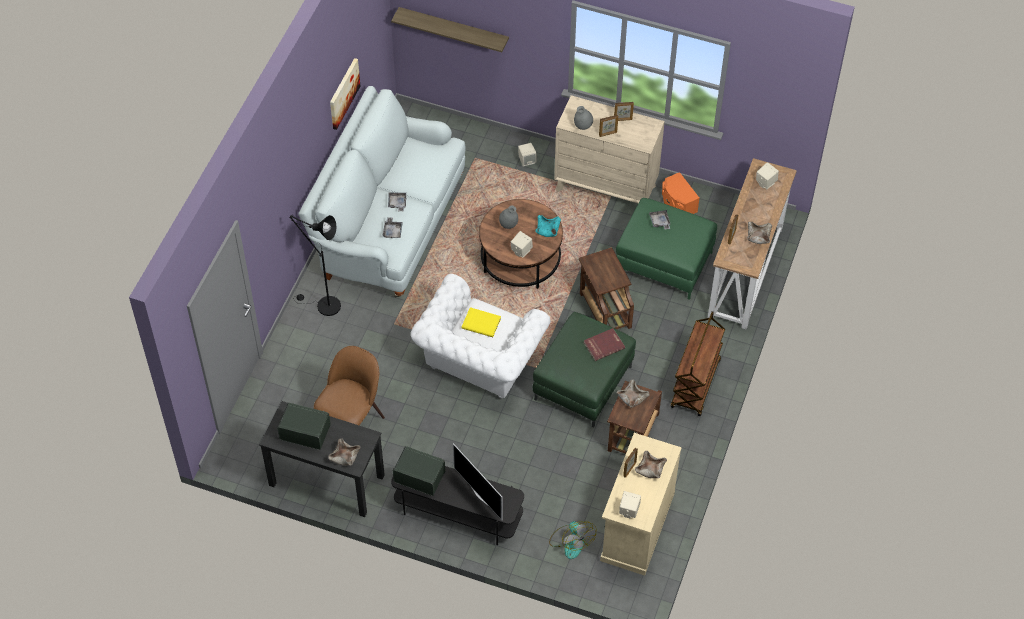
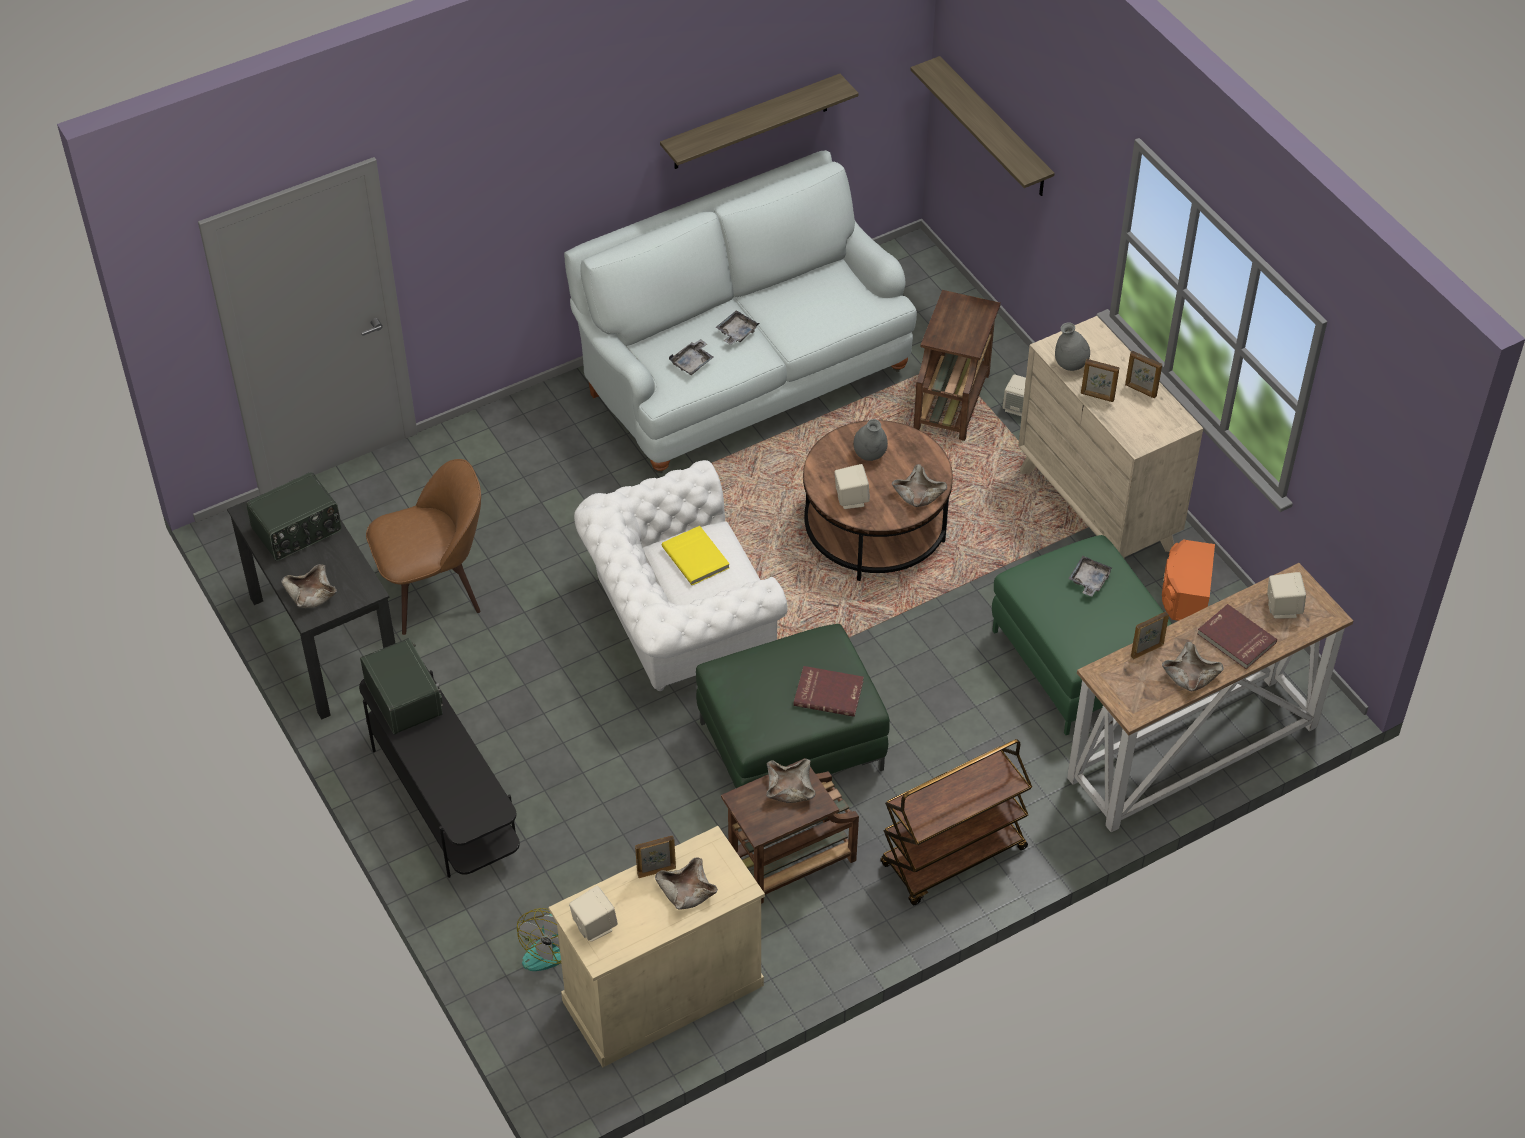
camera: 40 degrees right, 5 degrees down
radio [277,403,331,450] -> radio turned 90 degrees clockwise [246,472,342,561]
black floor lamp [289,215,341,316] -> none
picture [330,58,360,130] -> shelf [660,74,859,169]
television [453,443,502,520] -> none
turquoise bowl [535,215,561,237] -> beige bowl [892,464,947,507]
brown side table [579,247,634,329] -> brown side table moved to [914,290,1001,441]
none -> red book [1197,604,1277,669]

